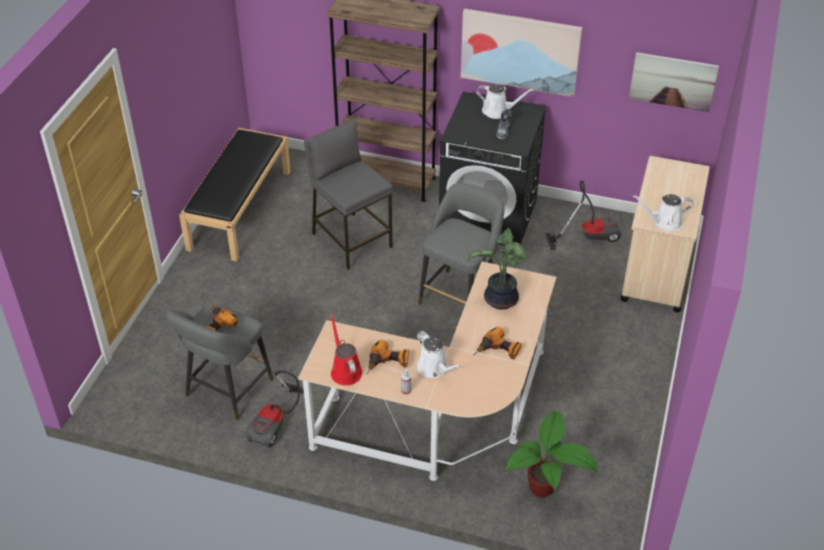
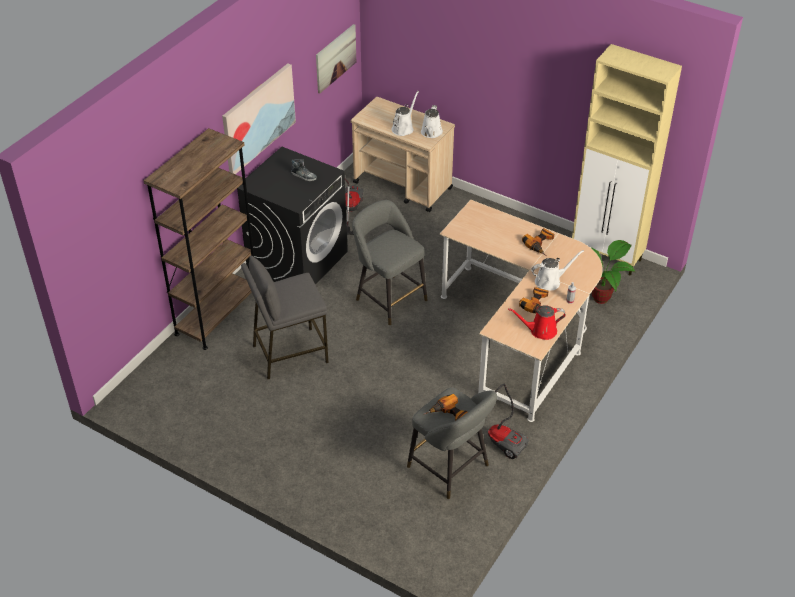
camera: 75 degrees left, 0 degrees up
black bench [179,128,291,261] -> none
potted plant [466,228,528,309] -> none
white watering can [476,84,534,119] -> white watering can moved to [391,91,419,136]
none -> beige cabinet [572,44,682,276]

